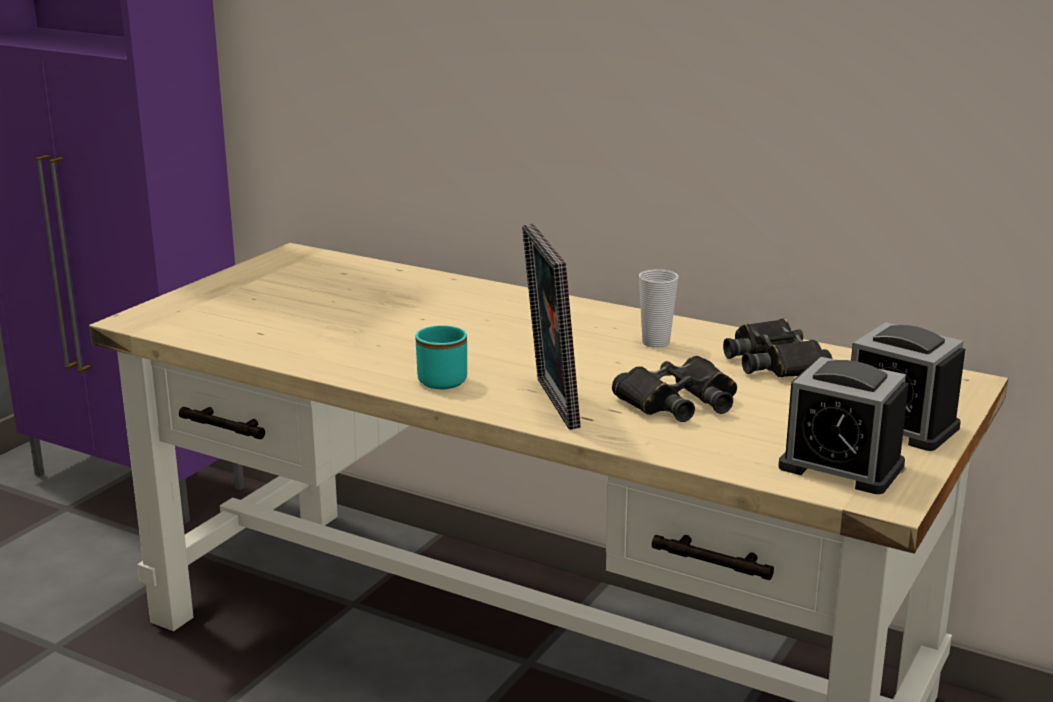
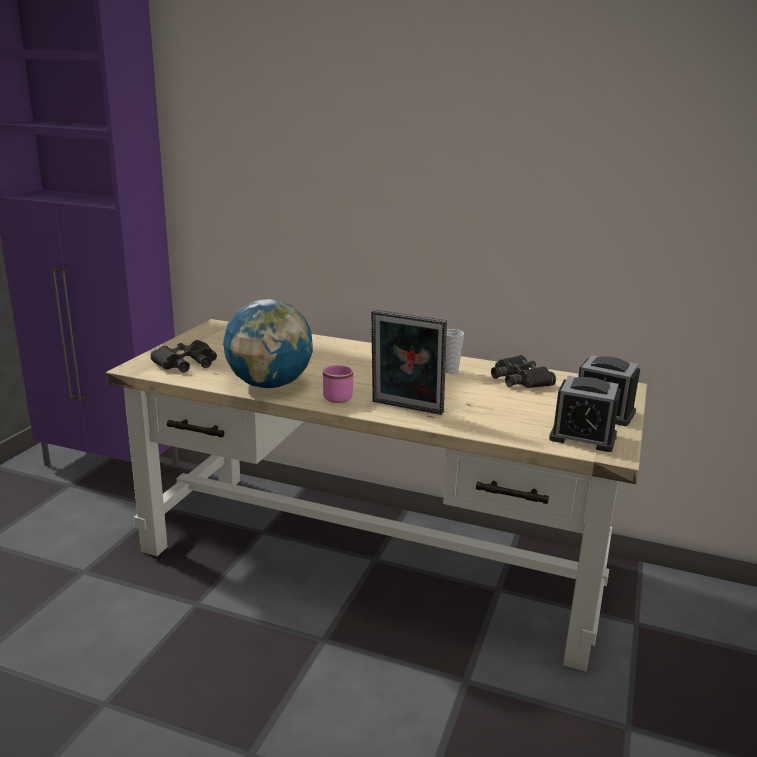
camera: 10 degrees left, 0 degrees up
turquoise mug [416,325,467,389] -> pink mug [323,365,353,403]
picture frame [522,224,580,430] -> picture frame turned 45 degrees counterclockwise [371,310,447,415]
black binoculars [612,355,737,422] -> black binoculars moved to [150,340,217,373]
none -> globe [223,299,313,388]

